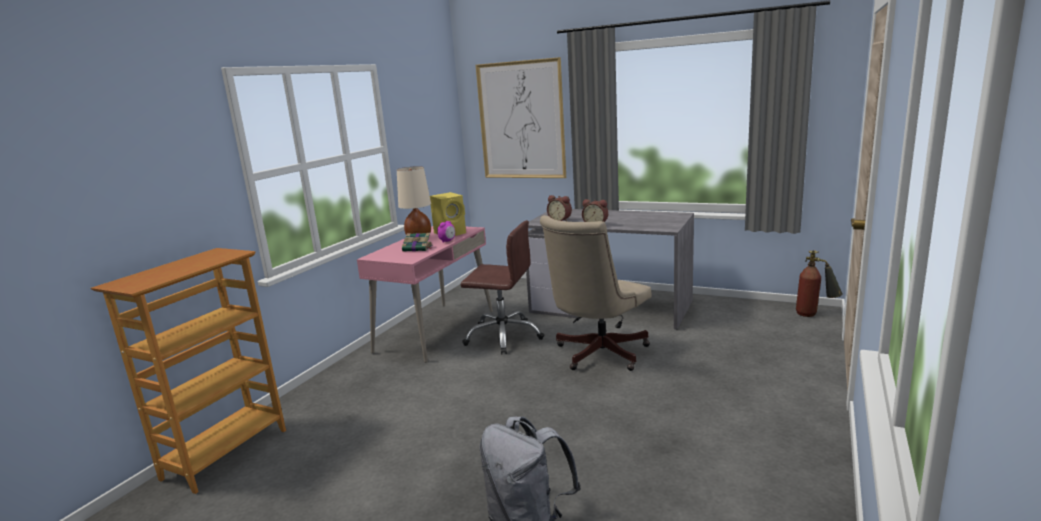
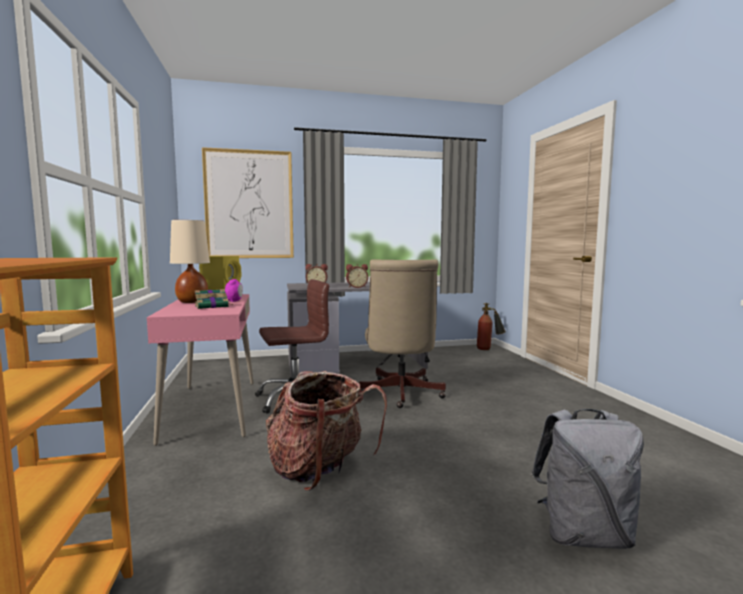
camera: 40 degrees left, 10 degrees down
none -> backpack [266,371,387,491]

